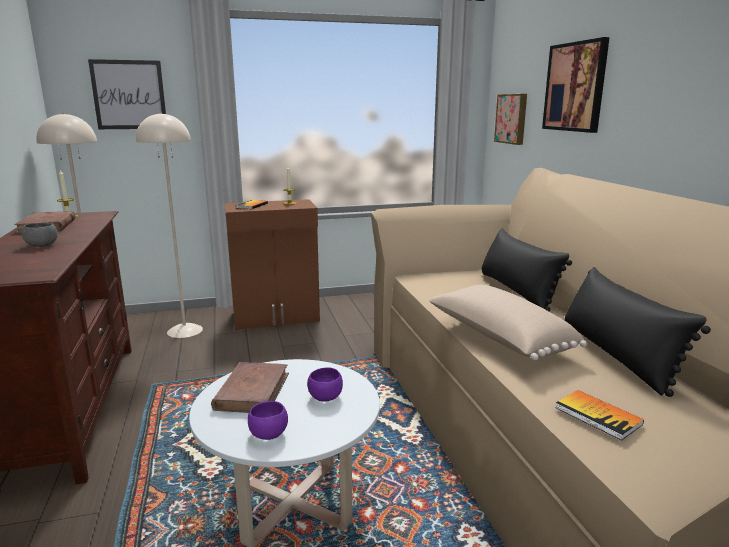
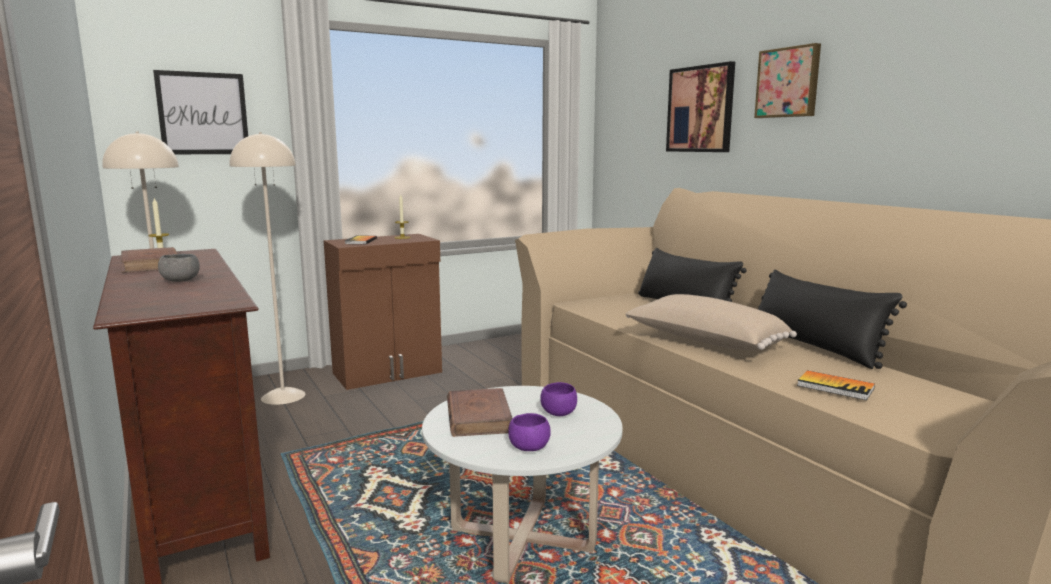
camera: 15 degrees left, 5 degrees down
picture [494,94,527,145] -> picture moved to [754,43,821,118]

